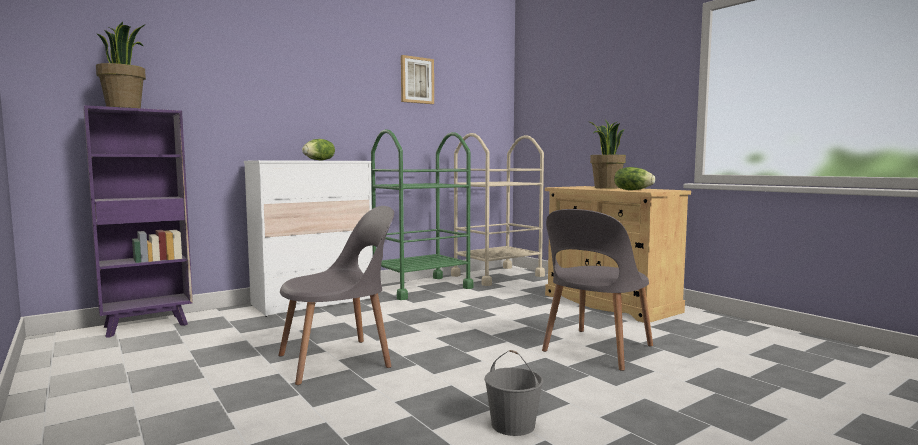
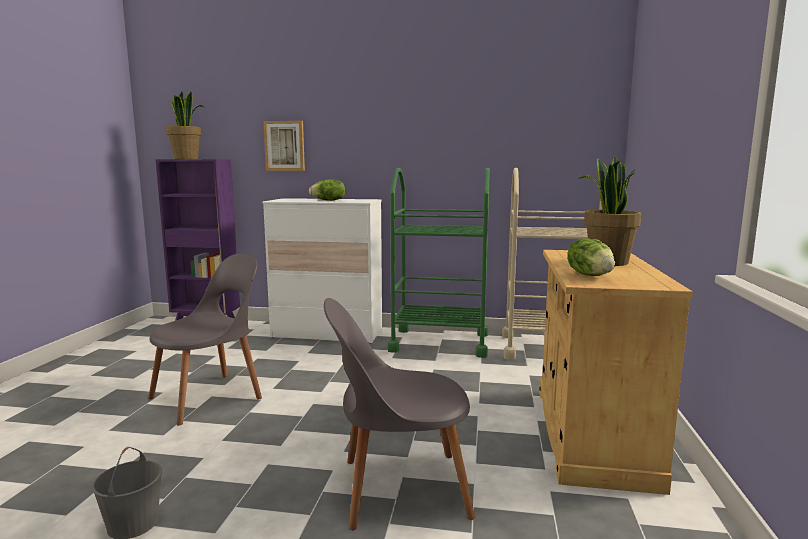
camera: 45 degrees right, 5 degrees up
grey chair [278,206,394,385] -> grey chair turned 60 degrees counterclockwise [148,253,262,425]
picture [401,55,434,104] -> picture moved to [263,121,305,171]

